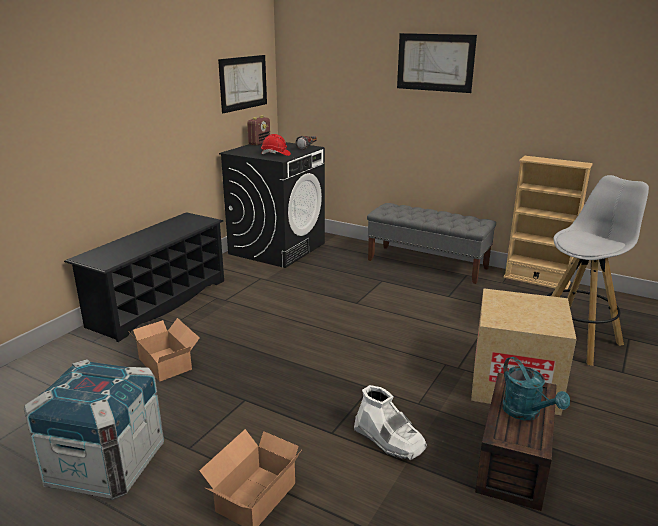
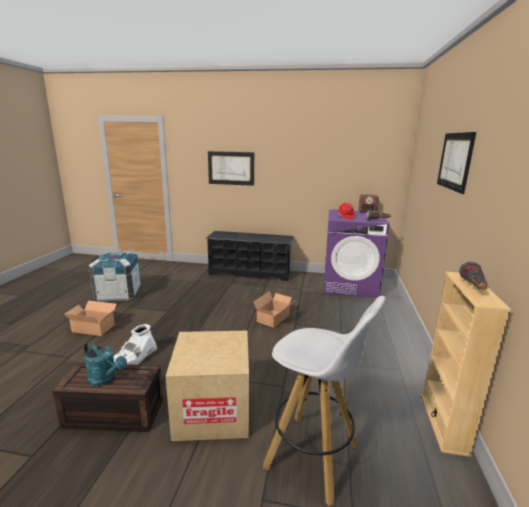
camera: 70 degrees right, 5 degrees down
cardboard box [130,318,200,382] -> cardboard box moved to [254,291,294,328]
picture [218,55,267,113] -> picture moved to [208,151,254,186]
black washing machine [219,142,325,268] -> purple washing machine [324,209,390,298]
grey bench [367,203,496,284] -> none
turquoise watering can [502,357,570,420] -> turquoise watering can turned 105 degrees counterclockwise [84,342,127,386]
none -> flashlight [459,262,487,290]

